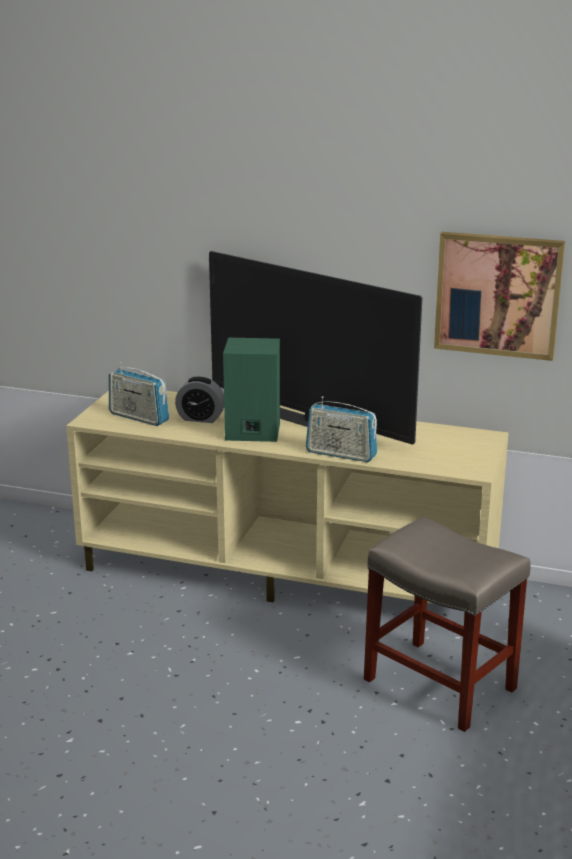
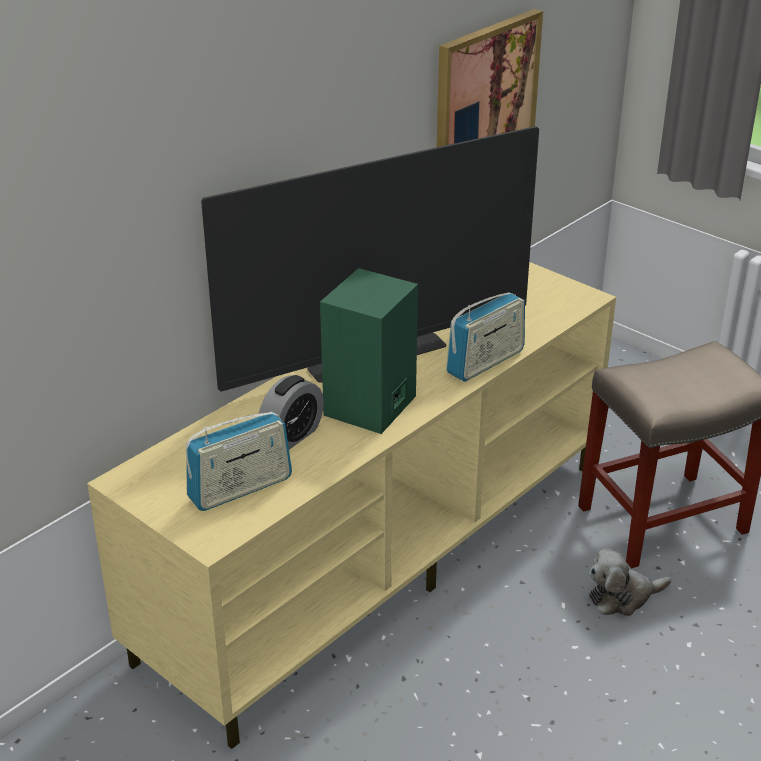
camera: 65 degrees left, 10 degrees up
none -> plush toy [589,549,671,616]

